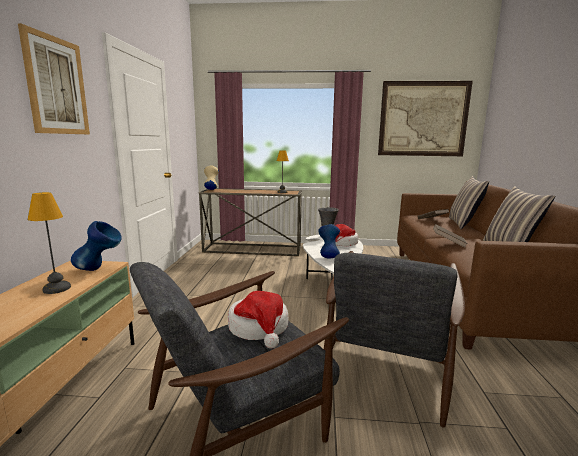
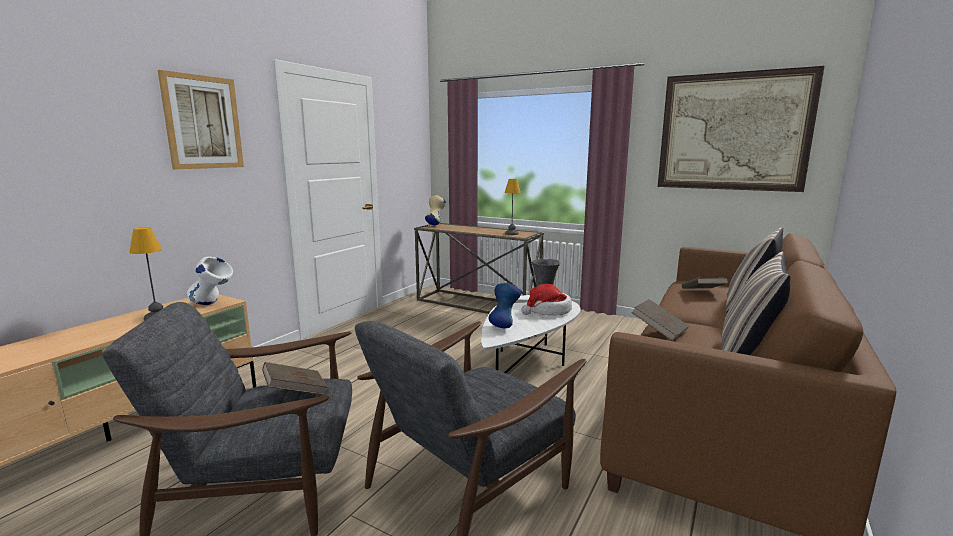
camera: 25 degrees right, 0 degrees up
blue vase [71,221,122,271] -> white vase [187,257,233,305]
hat [228,291,289,349] -> brown book [262,362,327,395]

